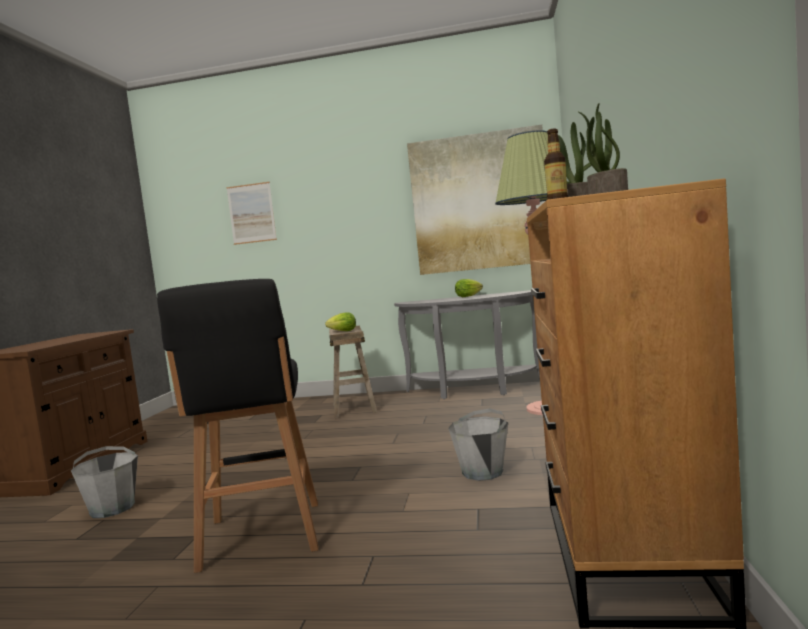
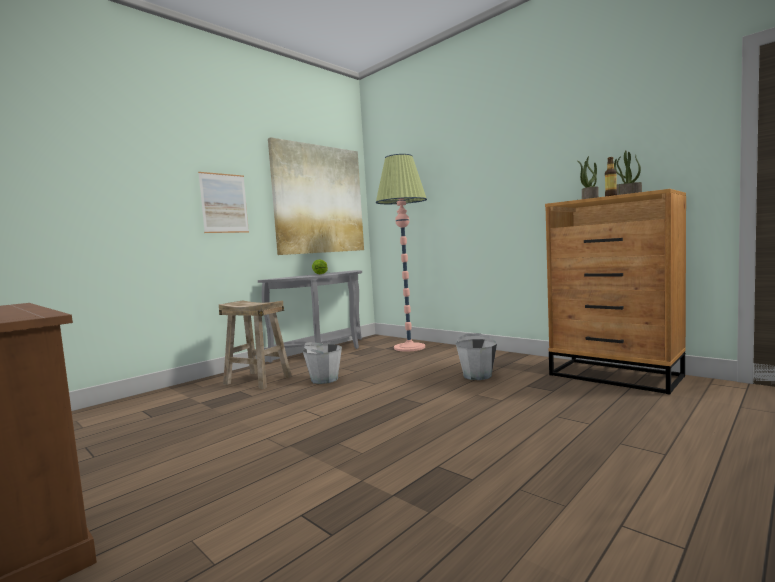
camera: 55 degrees left, 0 degrees up
grey bucket [71,446,138,518] -> grey bucket moved to [302,342,342,384]
black stool [157,279,319,573] -> none
picture [226,182,277,245] -> picture moved to [198,172,249,233]
lettuce [325,312,356,331] -> none

